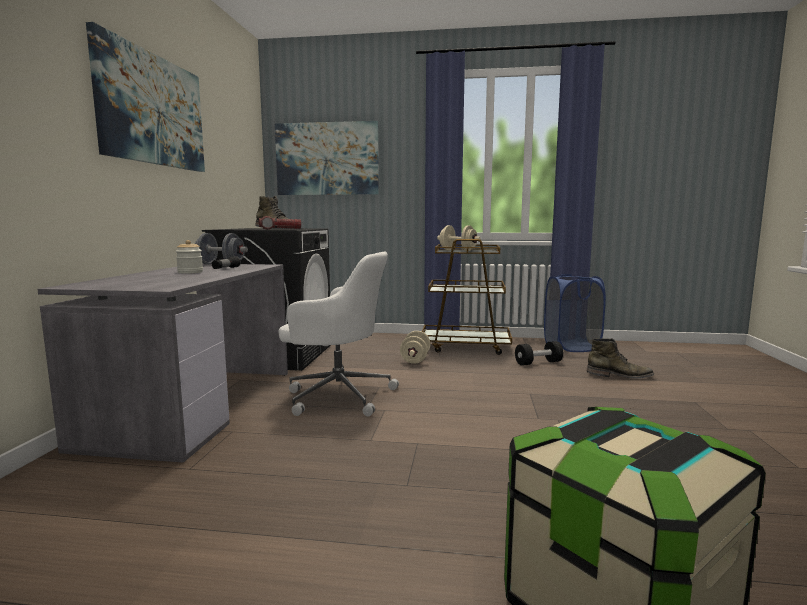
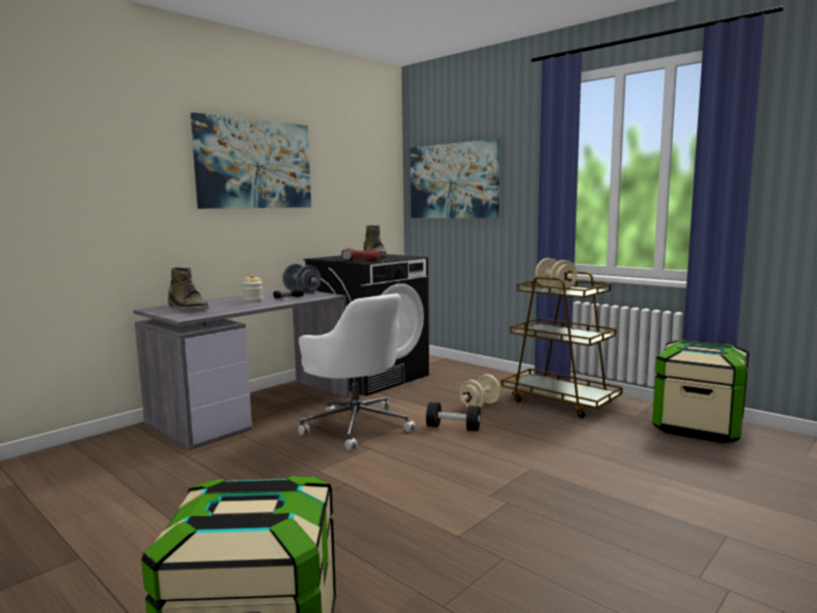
camera: 35 degrees right, 0 degrees up
black dumbbell [515,341,563,365] -> black dumbbell moved to [426,402,481,431]
blue laundry basket [544,274,606,352] -> storage box [652,340,749,443]
green boot [587,338,654,379] -> green boot moved to [168,267,209,309]

